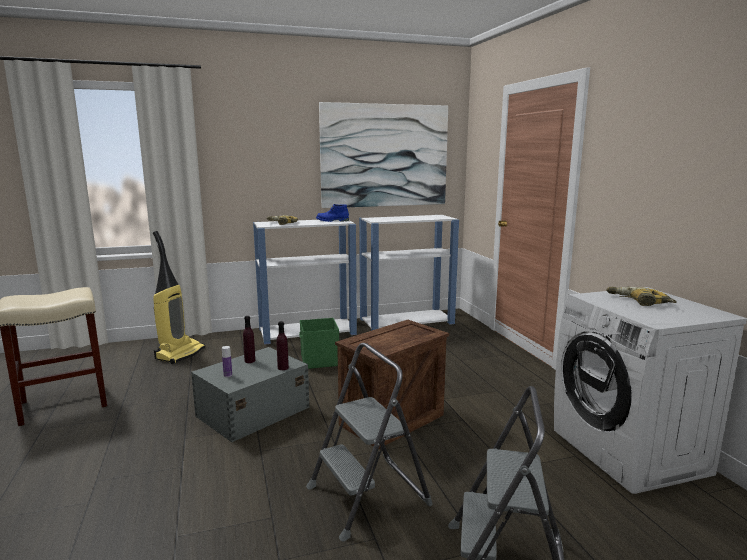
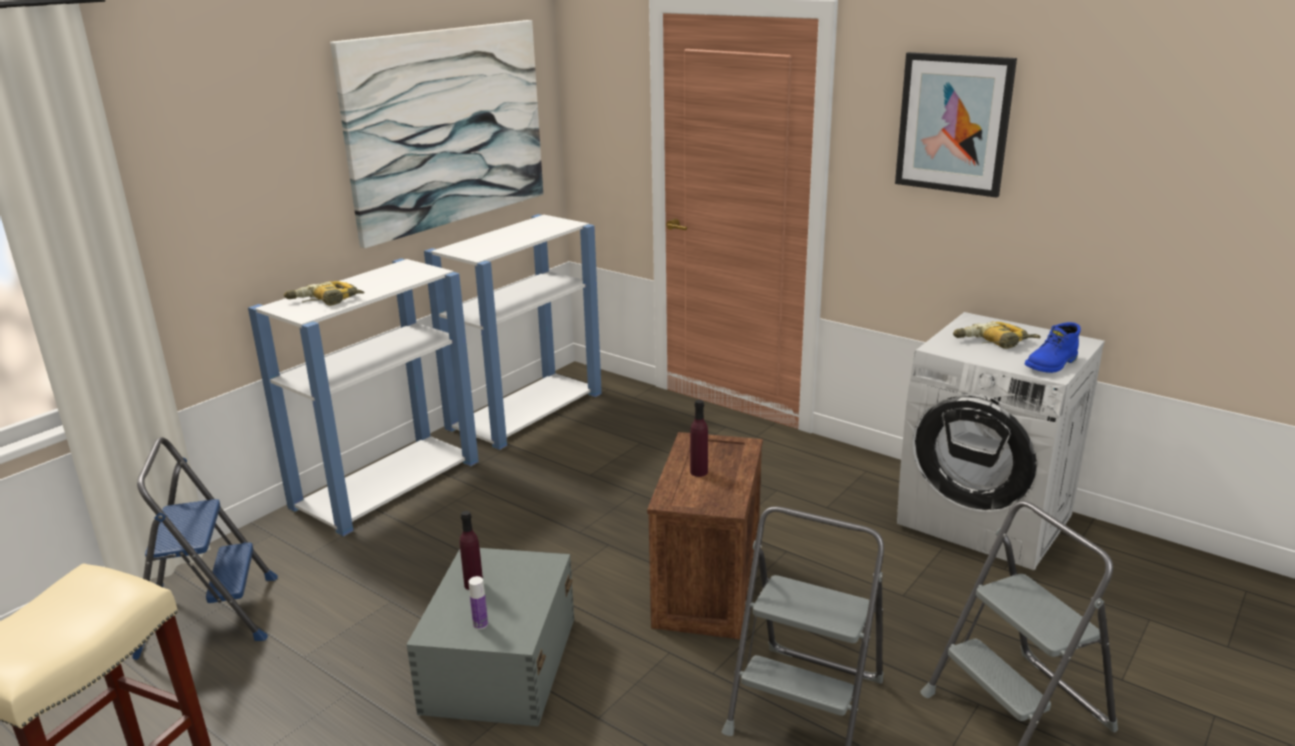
camera: 35 degrees left, 10 degrees up
vacuum cleaner [153,231,205,364] -> blue step ladder [133,437,278,660]
purple bottle [276,321,289,370] -> purple bottle moved to [690,400,708,477]
green storage box [299,318,339,369] -> none
blue boot [316,204,349,222] -> blue boot moved to [1025,322,1081,373]
none -> picture [895,52,1017,198]

